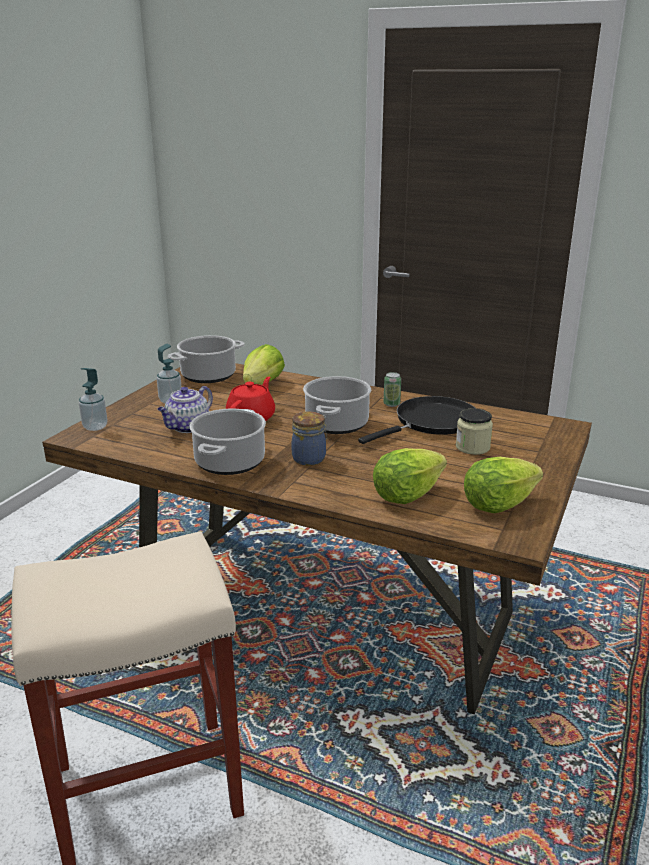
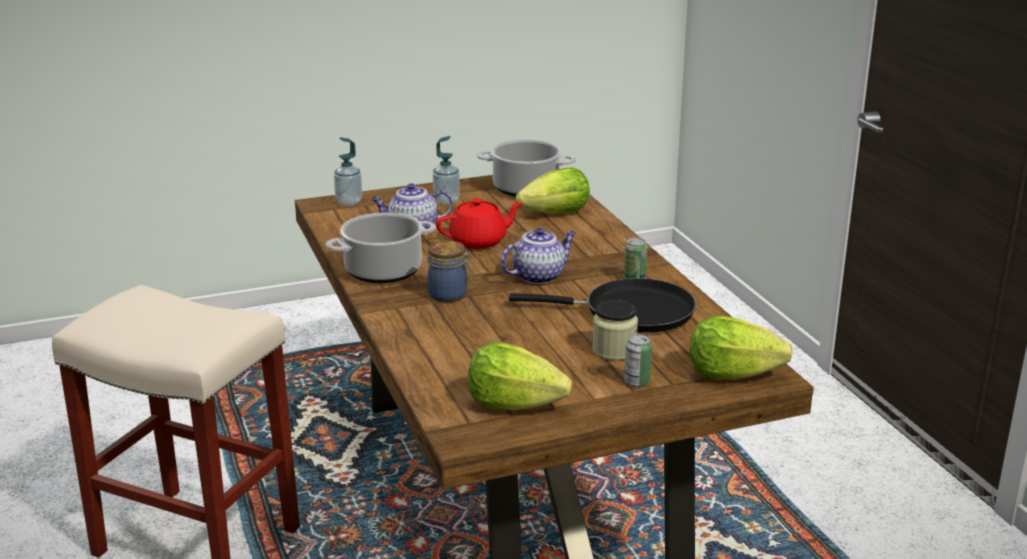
camera: 45 degrees right, 0 degrees up
cooking pot [303,376,371,434] -> teapot [501,228,576,284]
lettuce [373,448,447,504] -> lettuce moved to [690,316,793,379]
none -> can [624,334,652,387]

